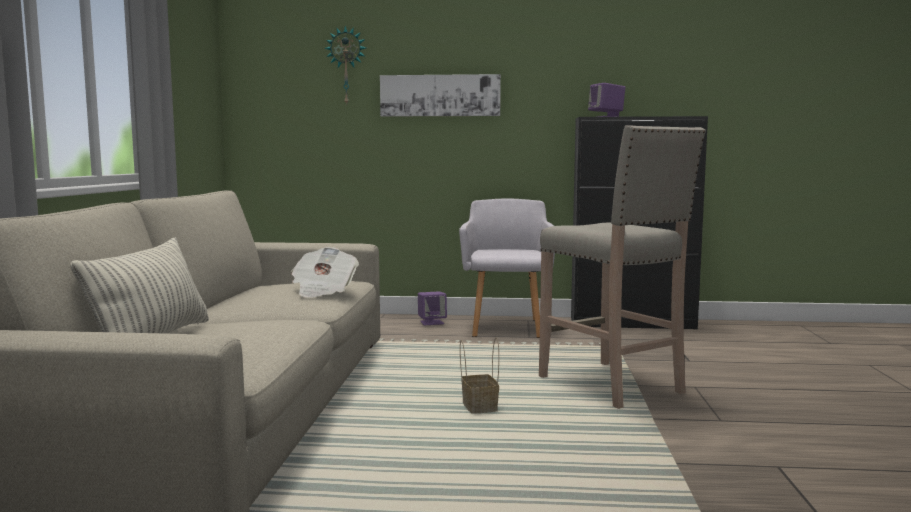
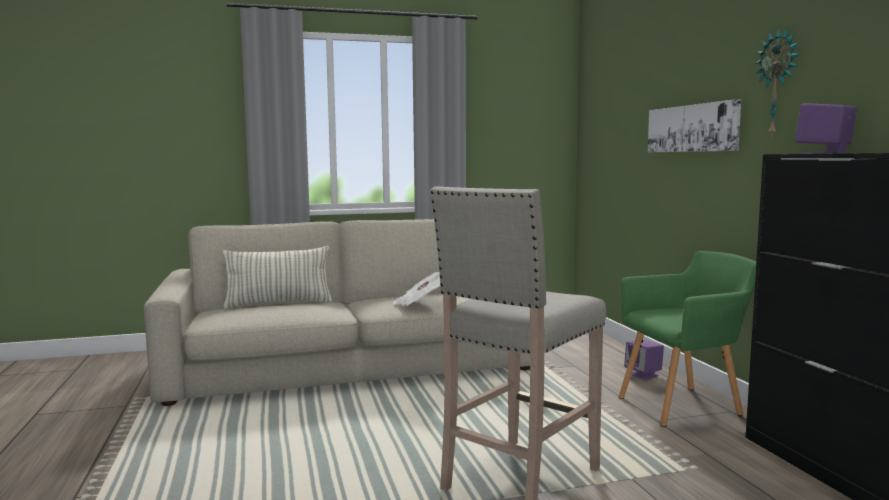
camera: 70 degrees right, 0 degrees up
wall clock [324,25,366,105] -> wall clock moved to [756,28,800,138]
grey armchair [459,198,555,338] -> green armchair [618,251,756,427]
basket [460,337,499,414] -> none

